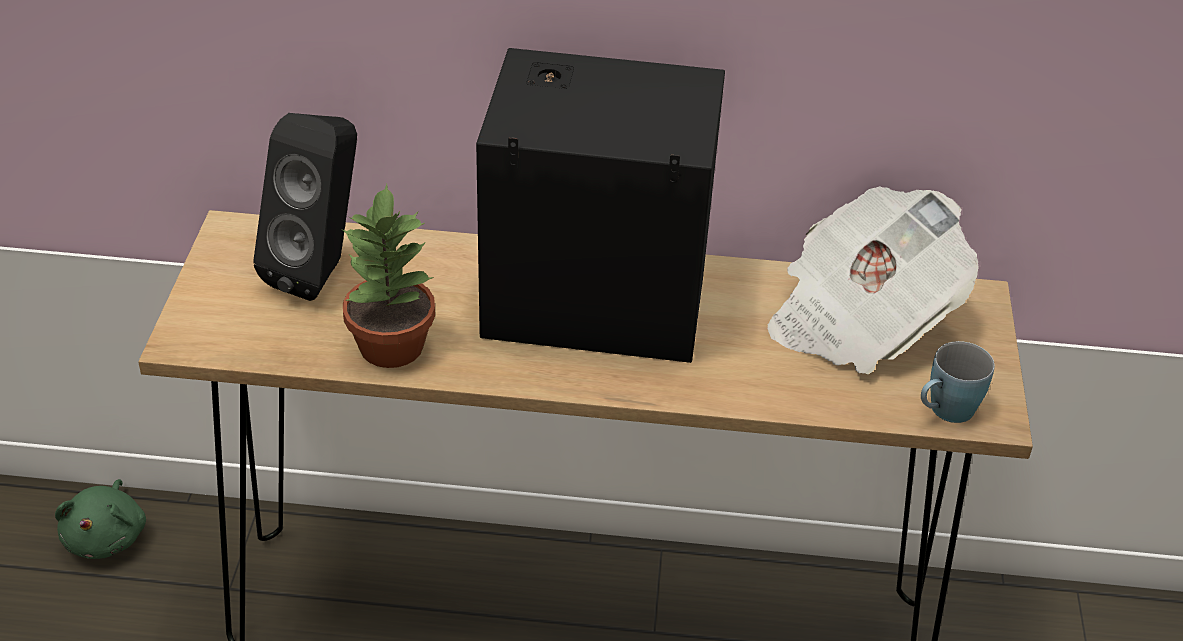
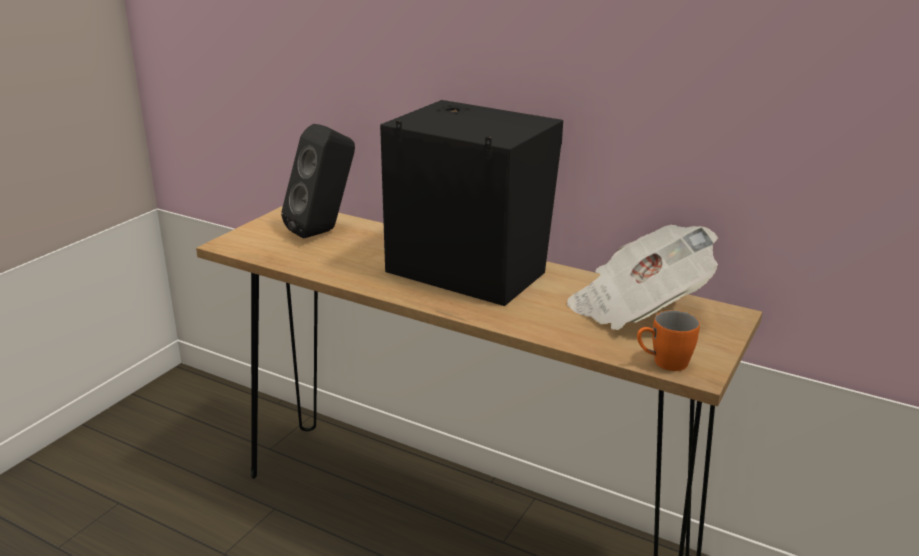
camera: 25 degrees right, 15 degrees down
green plush toy [55,479,146,559] -> none
potted plant [342,184,435,368] -> none
blue mug [921,341,994,423] -> orange mug [637,310,700,371]

